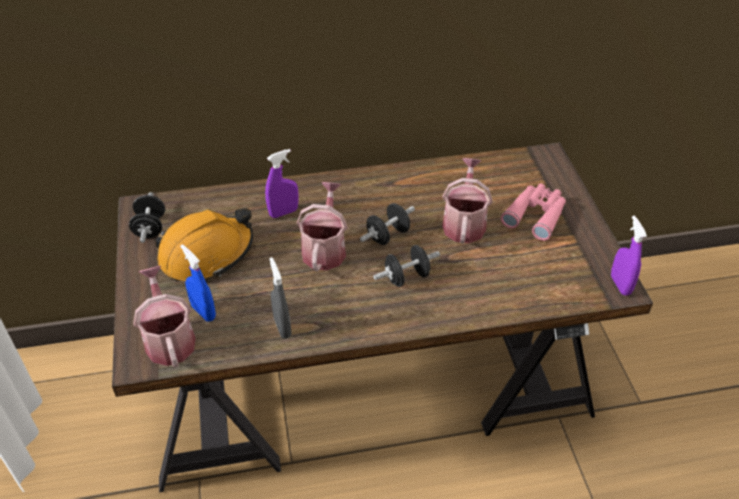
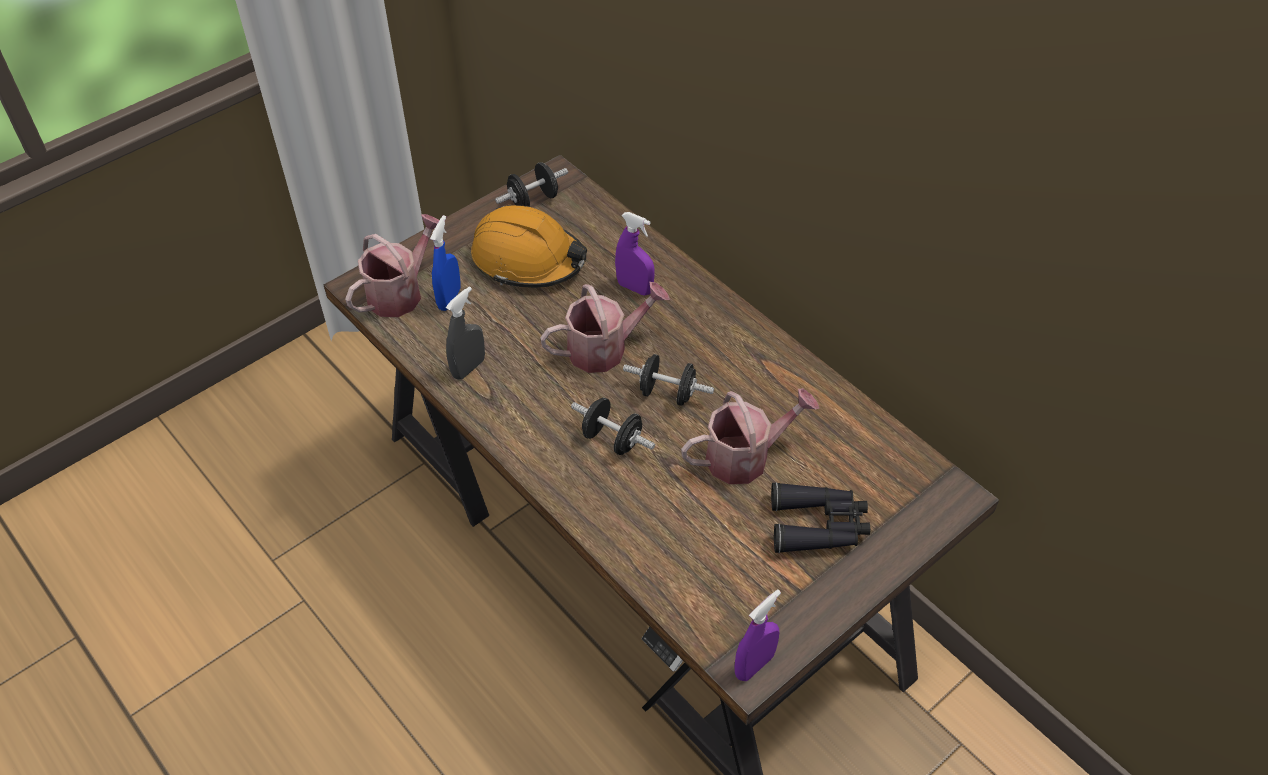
camera: 60 degrees right, 5 degrees up
pink binoculars [501,184,566,241] -> black binoculars [771,482,870,553]

